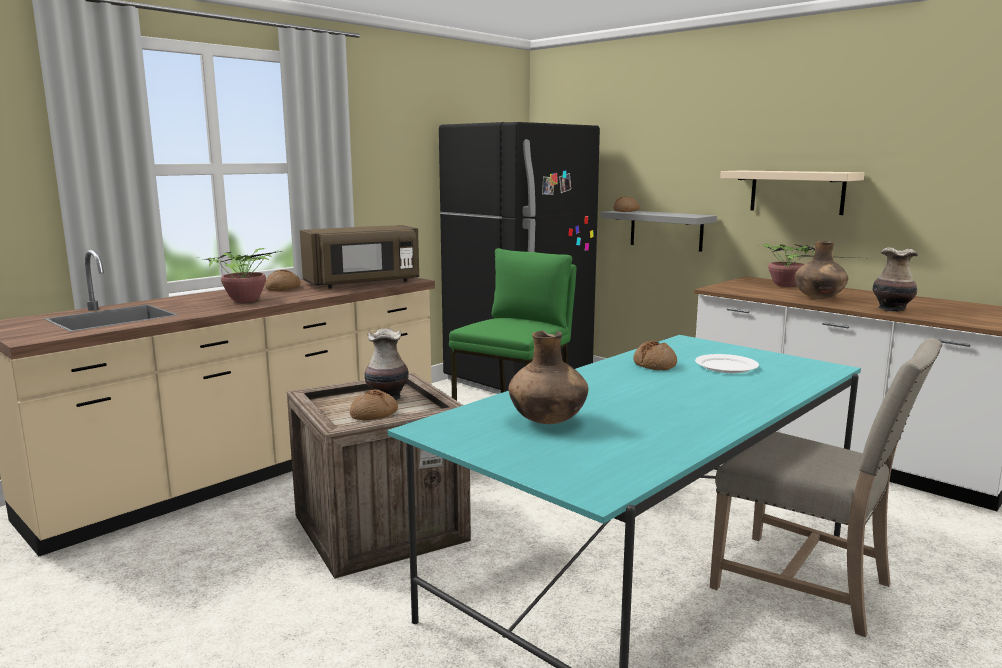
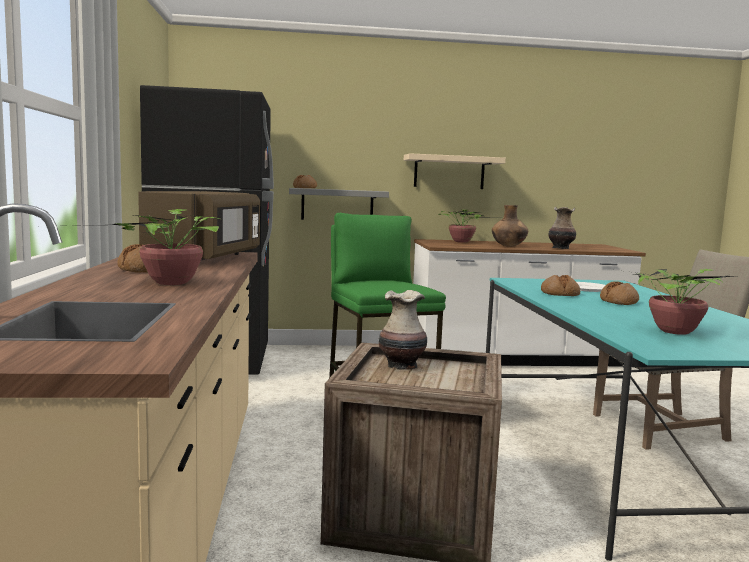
camera: 50 degrees left, 5 degrees down
bread [350,389,398,420] -> bread moved to [600,281,639,305]
brown vase [508,330,588,424] -> potted plant [618,269,736,335]

